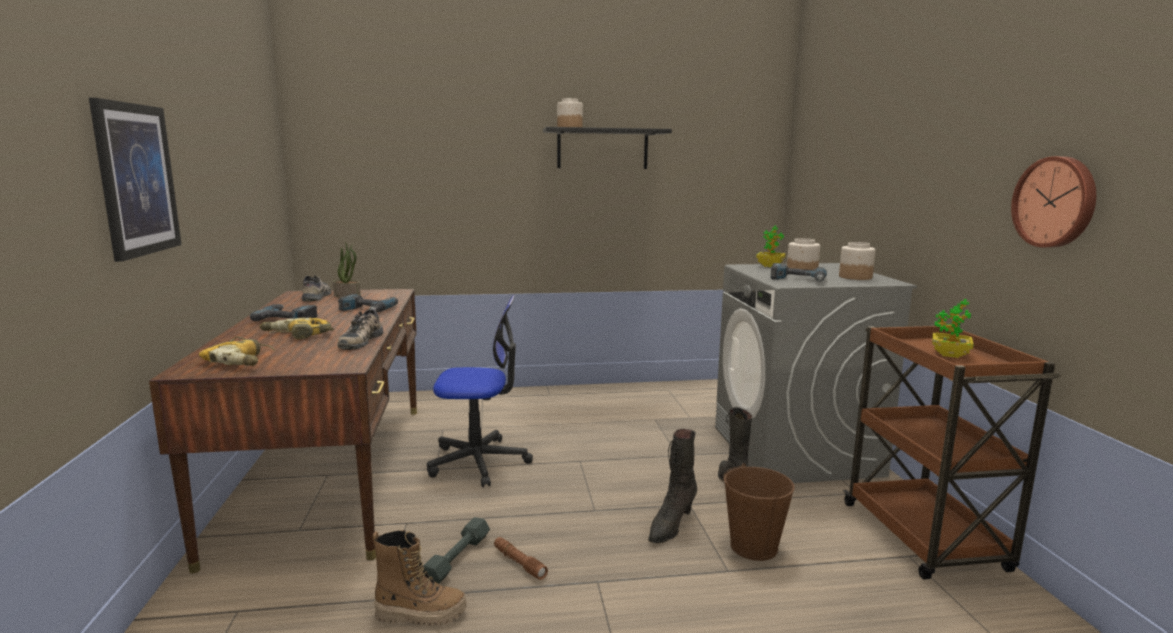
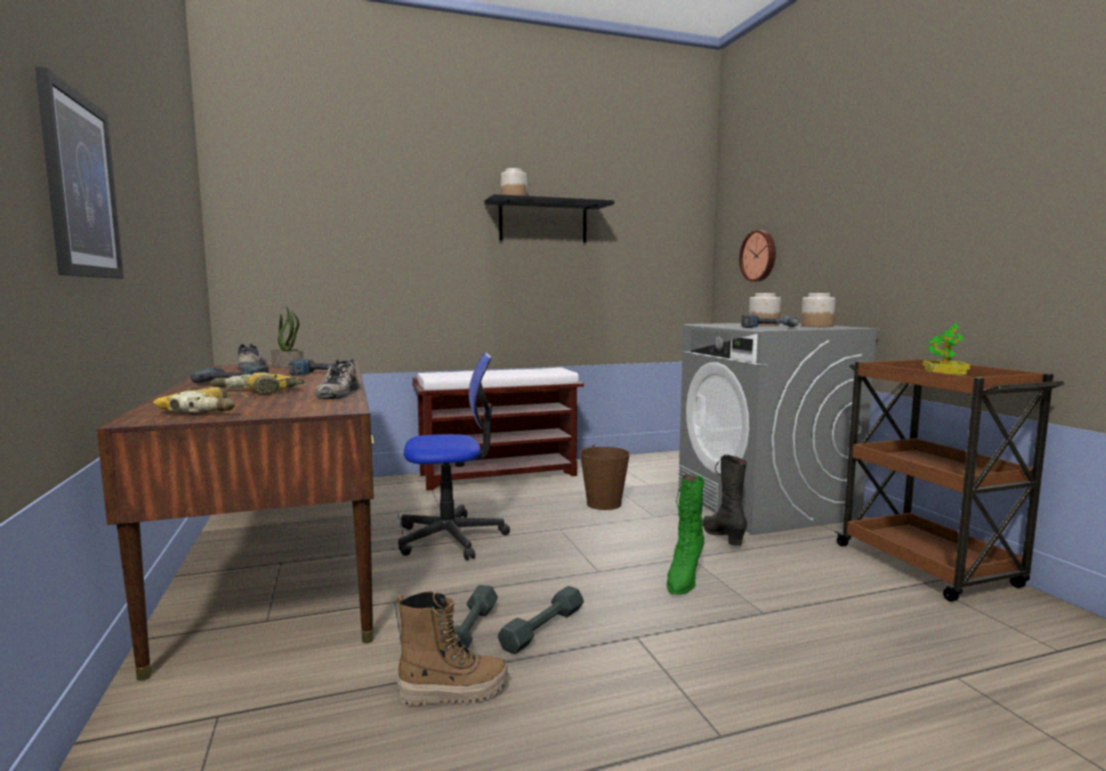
camera: 10 degrees left, 5 degrees down
brown flashlight [494,537,548,580] -> grey dumbbell [498,586,584,654]
black boot [648,429,697,543] -> green boot [667,474,705,595]
brown bucket [723,463,795,561] -> brown bucket moved to [579,444,630,510]
potted plant [756,226,786,267] -> none
wall clock [1011,156,1096,248] -> wall clock moved to [739,230,776,282]
none -> brown bench [412,367,584,491]

